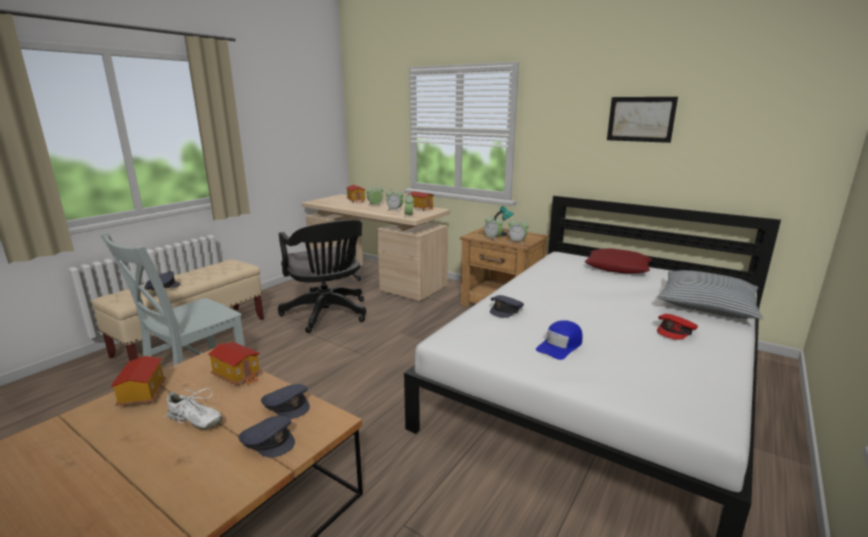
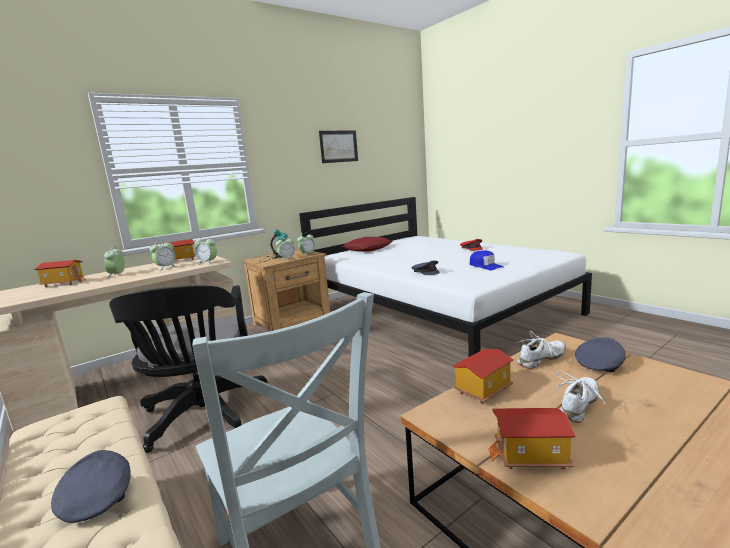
camera: 70 degrees left, 5 degrees down
grey cap [261,384,310,419] -> white shoe [516,331,566,369]
black office chair [278,220,366,333] -> black office chair turned 90 degrees clockwise [109,285,268,453]
pillow [658,270,763,319] -> none

